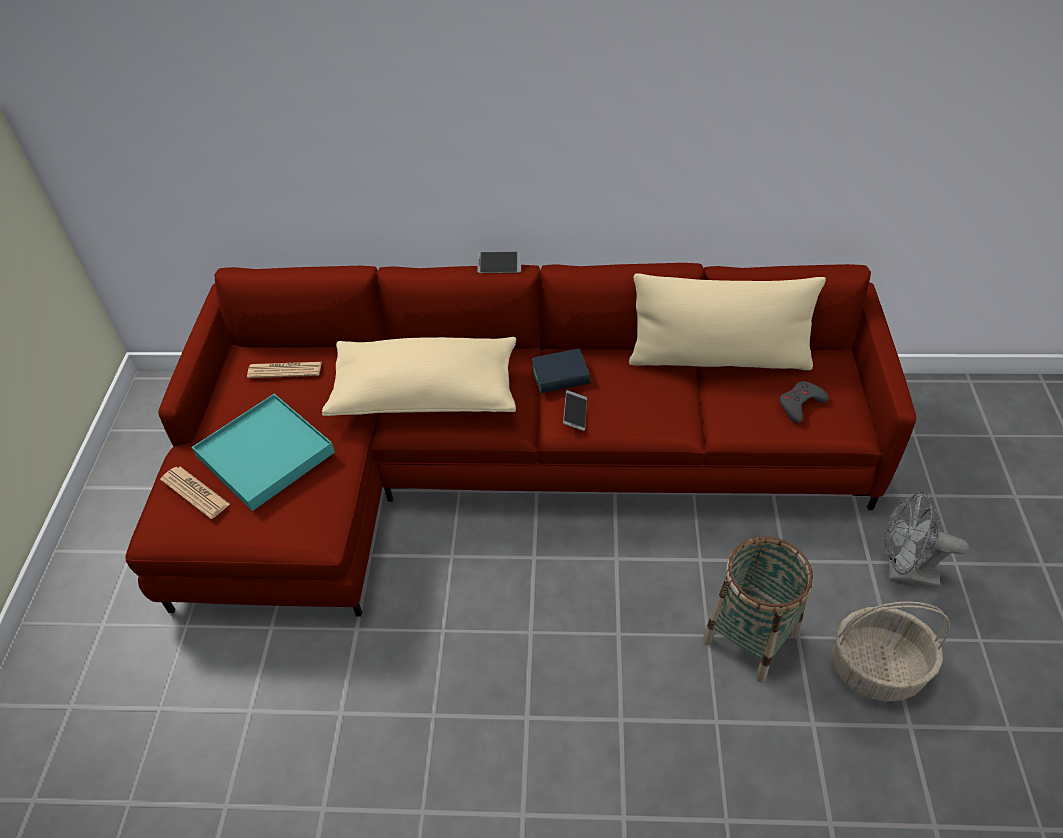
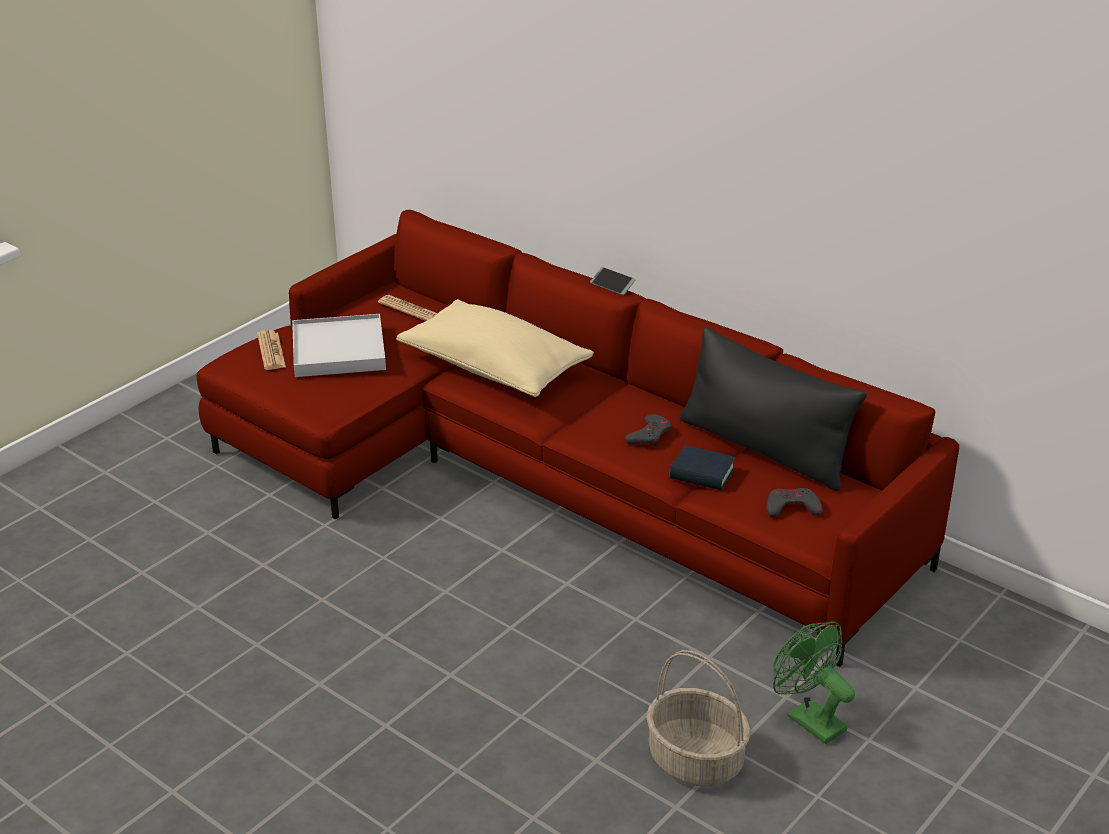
camera: 35 degrees right, 15 degrees down
turquoise tray [192,394,335,511] -> white tray [292,314,386,377]
book [531,349,590,393] -> book moved to [670,445,735,490]
phone [563,390,587,431] -> none
beige pillow [629,274,826,370] -> black pillow [680,327,867,491]
basket [702,536,813,683] -> none
grey fan [884,491,969,588] -> green fan [773,621,855,744]
none -> grey game controller [625,414,671,446]

